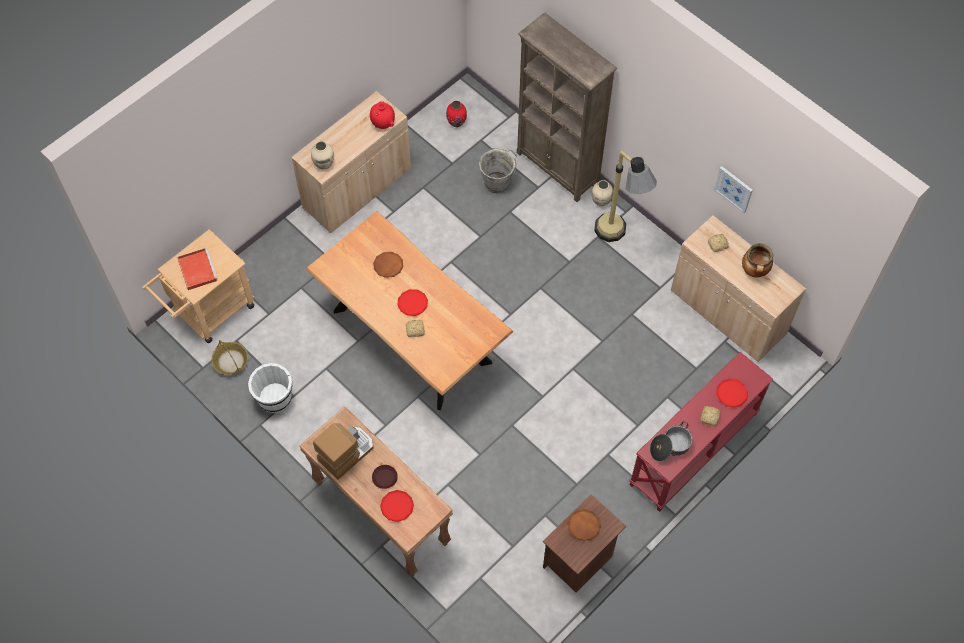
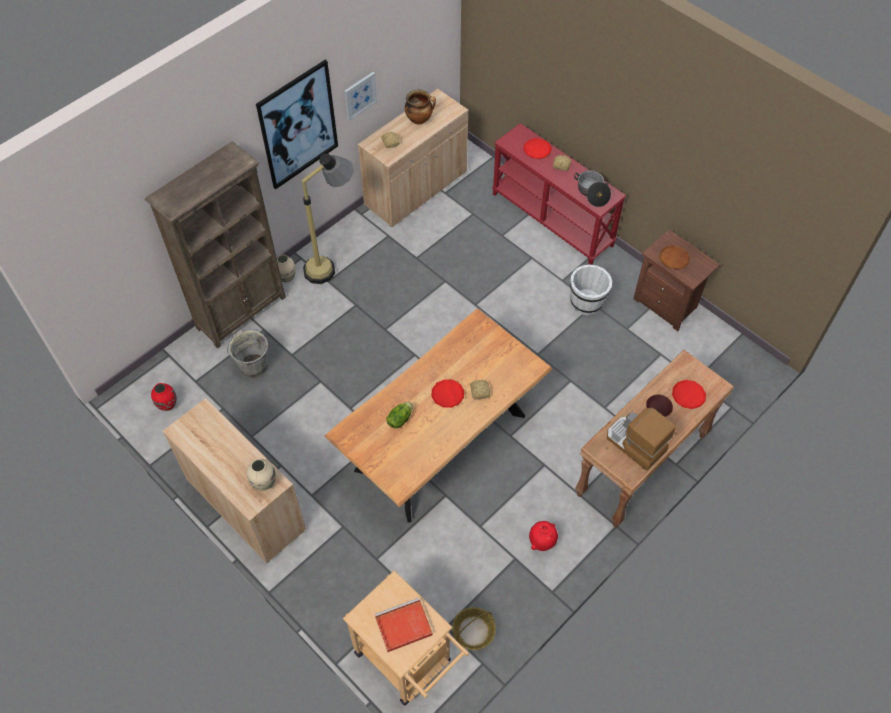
camera: 90 degrees left, 5 degrees down
white bucket [248,363,292,413] -> white bucket moved to [570,264,612,315]
red vase [370,101,395,129] -> red vase moved to [529,521,558,551]
brown plate [373,252,403,278] -> lettuce [386,402,413,429]
none -> picture [256,60,338,190]

